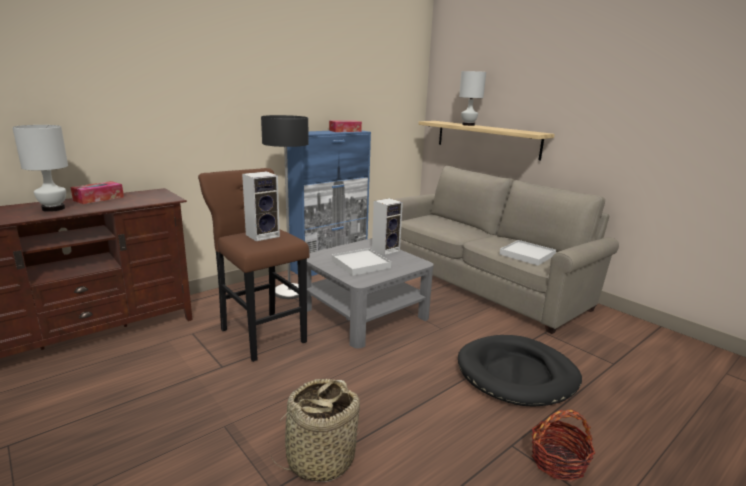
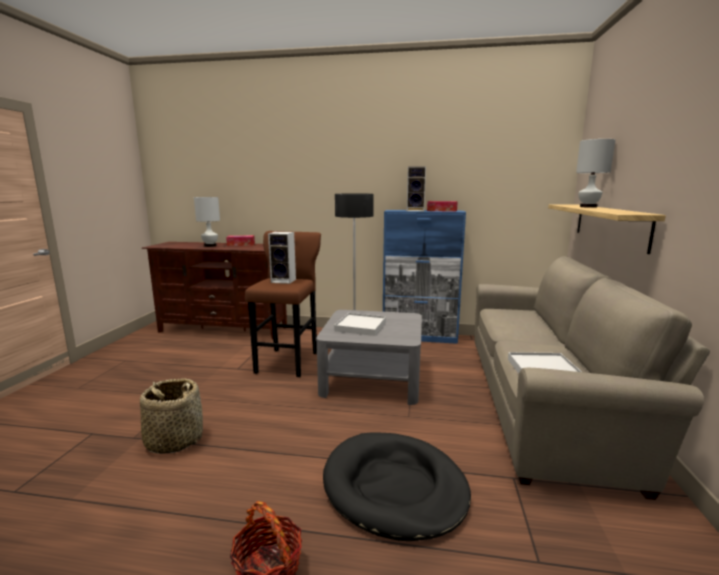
camera: 50 degrees right, 5 degrees down
speaker [372,198,403,255] -> speaker moved to [407,166,426,211]

